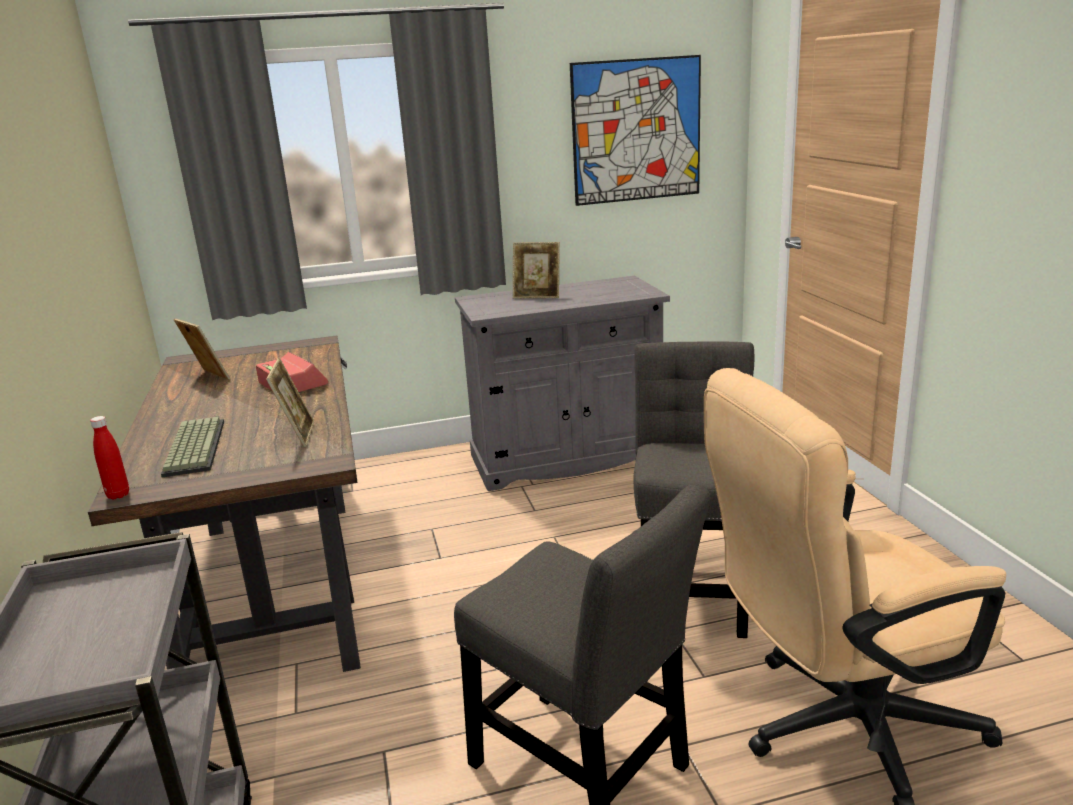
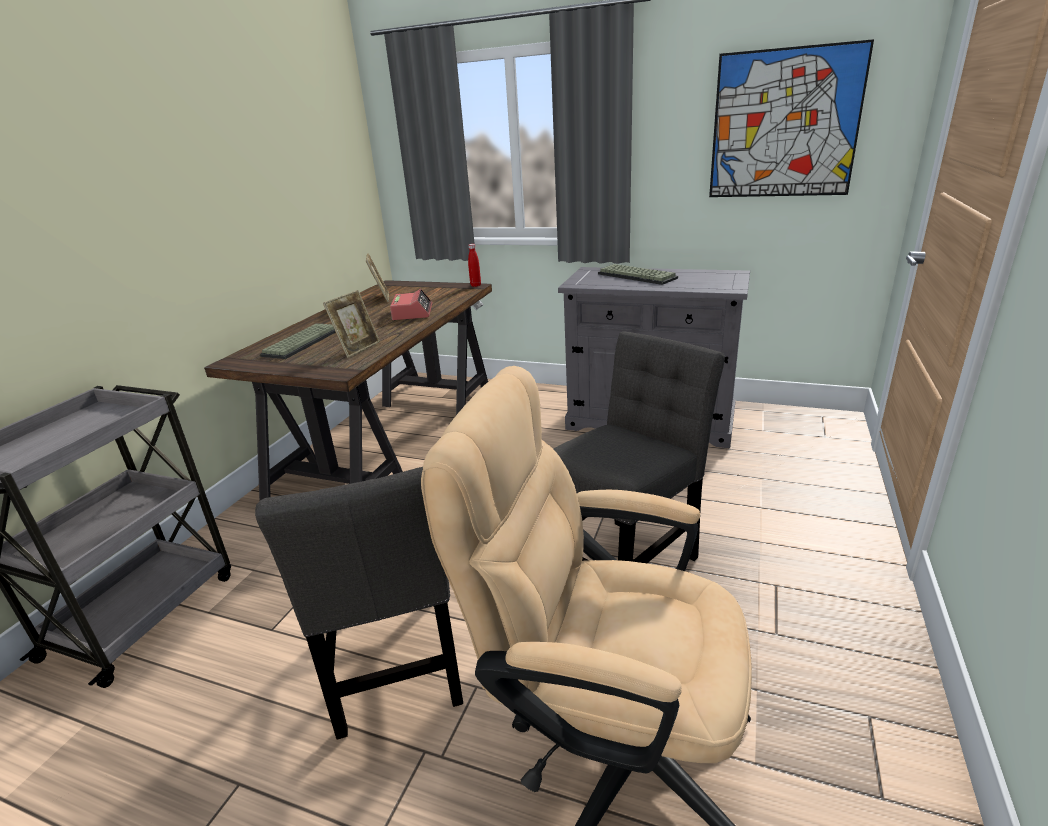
camera: 35 degrees right, 5 degrees up
red bottle [90,416,129,499] -> red bottle moved to [468,244,481,287]
picture frame [513,242,560,299] -> keyboard [598,264,678,285]

